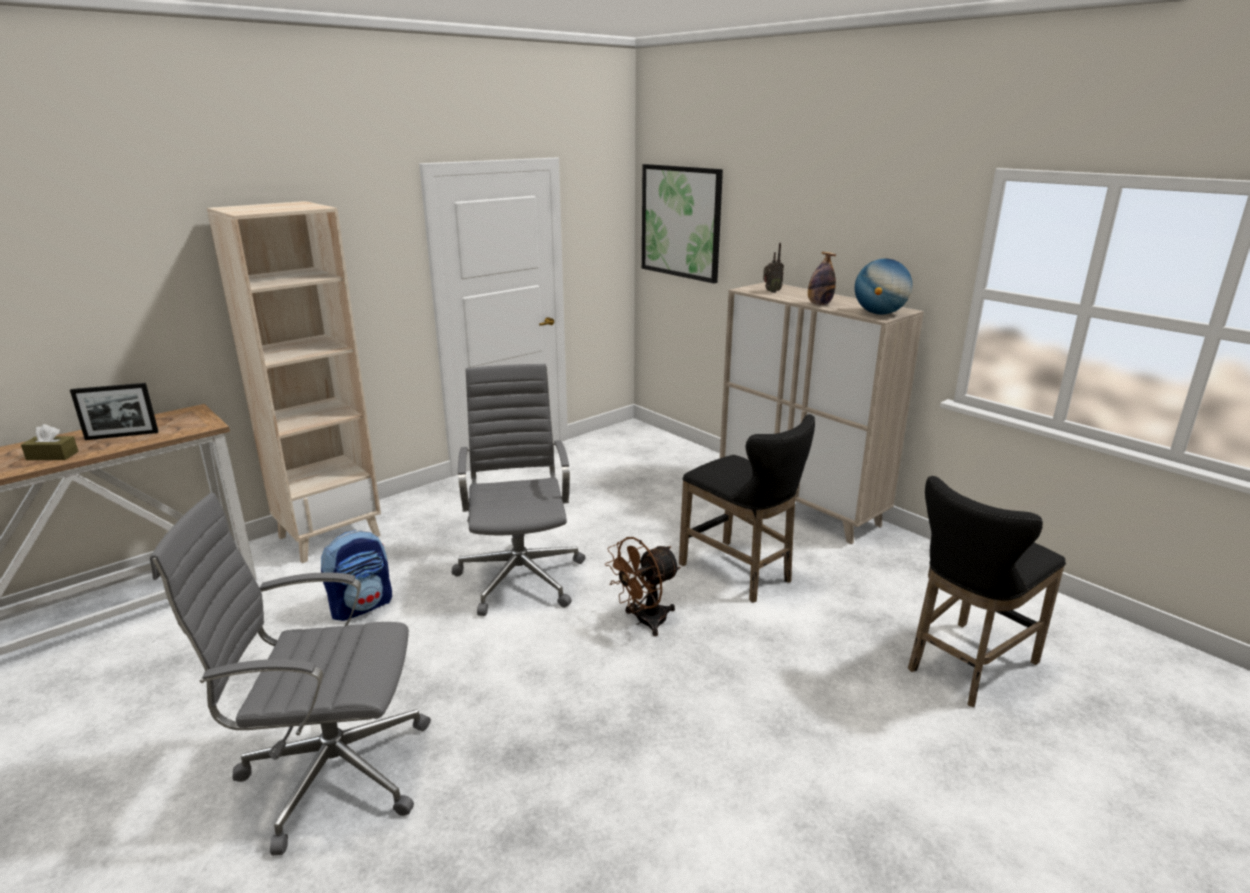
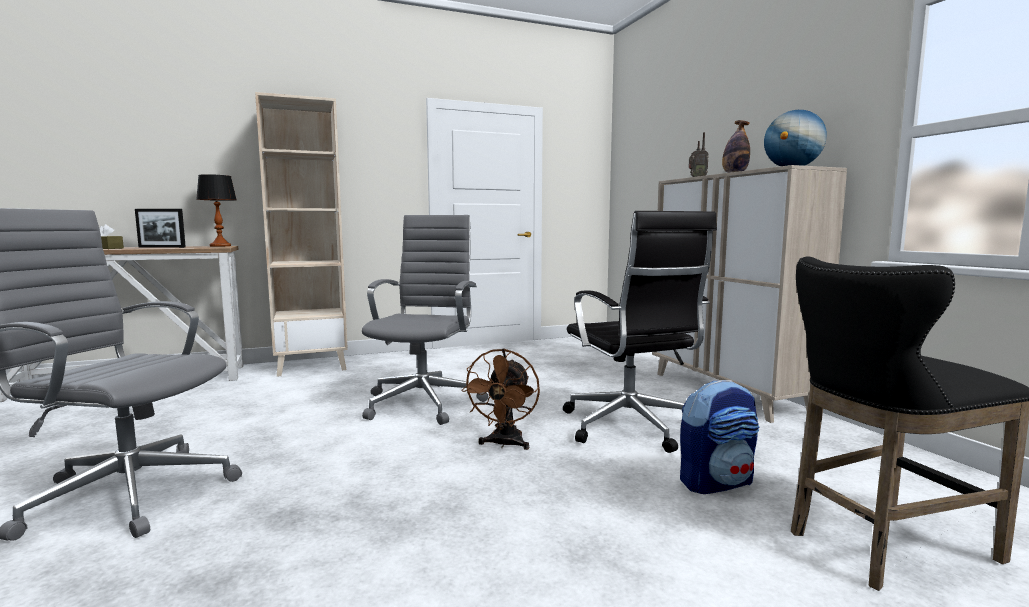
camera: 20 degrees right, 15 degrees down
backpack [321,530,392,621] -> backpack moved to [680,380,759,494]
brown fan [605,537,681,636] -> brown fan turned 60 degrees counterclockwise [461,349,540,450]
picture [642,164,723,283] -> none
black stool [679,414,815,603] -> black office chair [563,211,717,453]
none -> table lamp [196,174,236,247]

